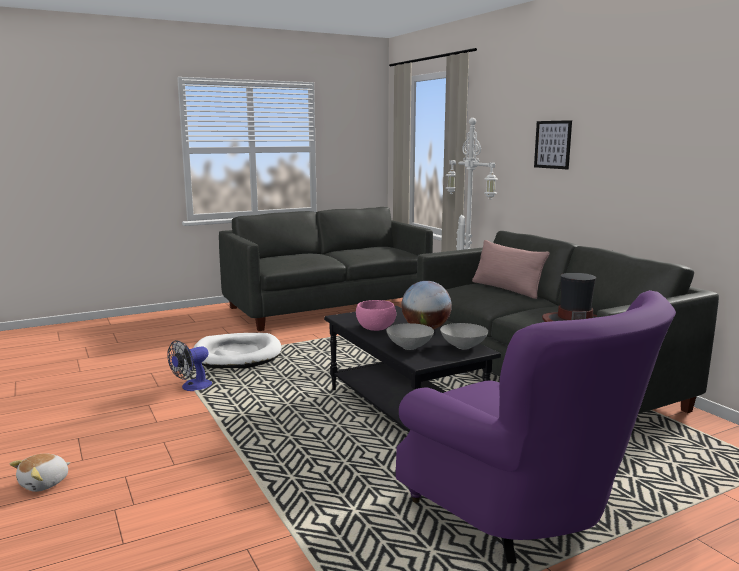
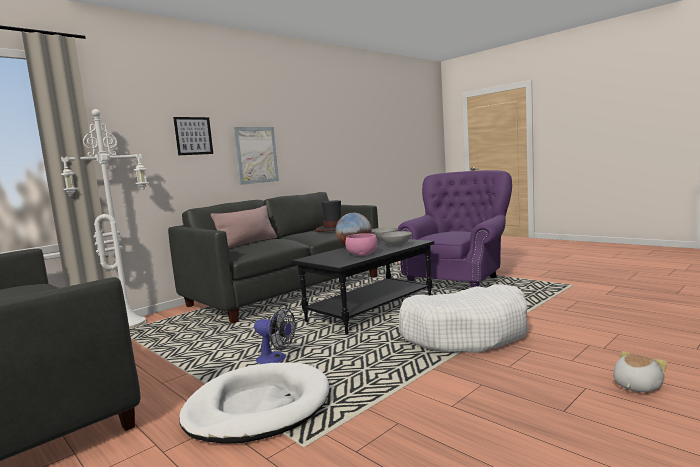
camera: 105 degrees left, 5 degrees down
plush toy [10,453,70,492] -> plush toy turned 60 degrees counterclockwise [613,351,667,392]
fan [167,340,212,391] -> fan moved to [254,308,296,364]
none -> picture [233,127,279,185]
none -> white dog bed [399,284,528,353]

